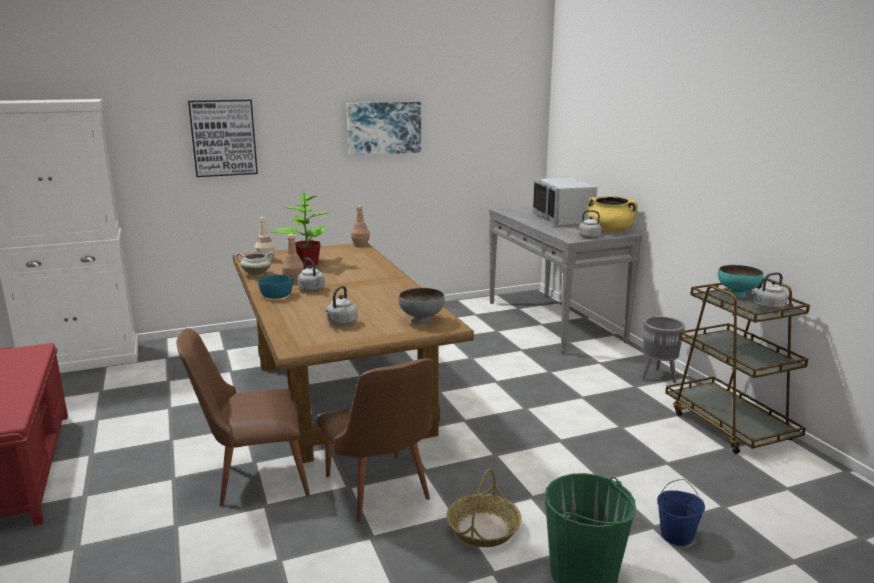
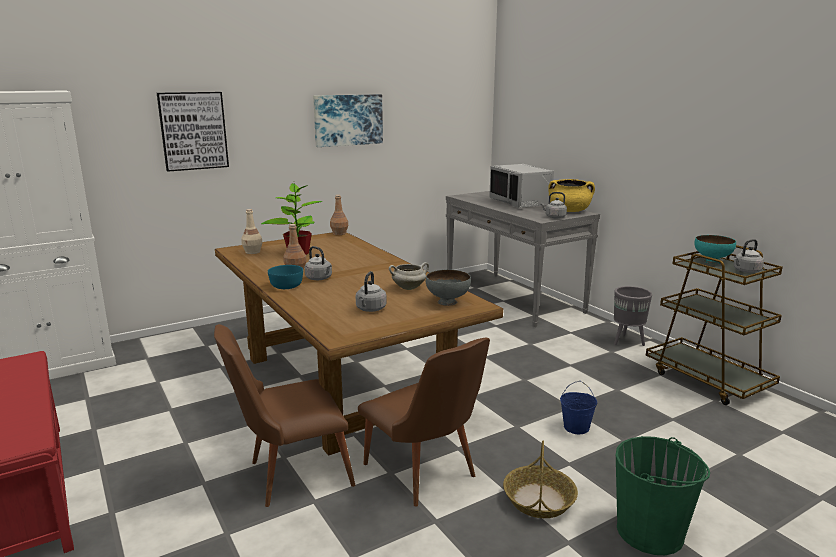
camera: 10 degrees left, 0 degrees up
white cooking pot [236,252,274,276] -> white cooking pot moved to [389,262,429,290]
blue bucket [657,479,705,546] -> blue bucket moved to [560,381,597,434]

